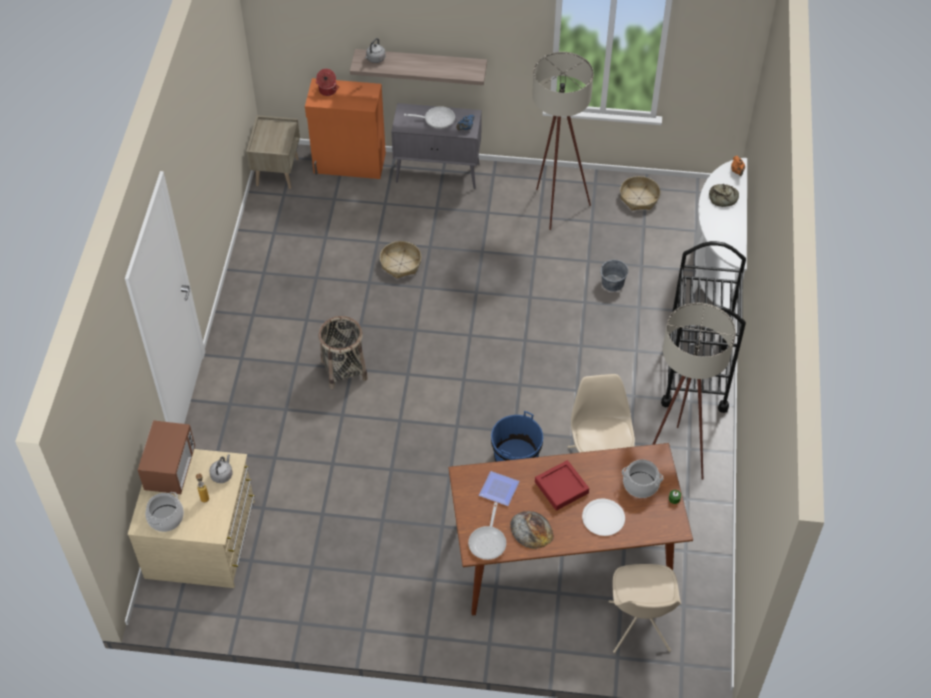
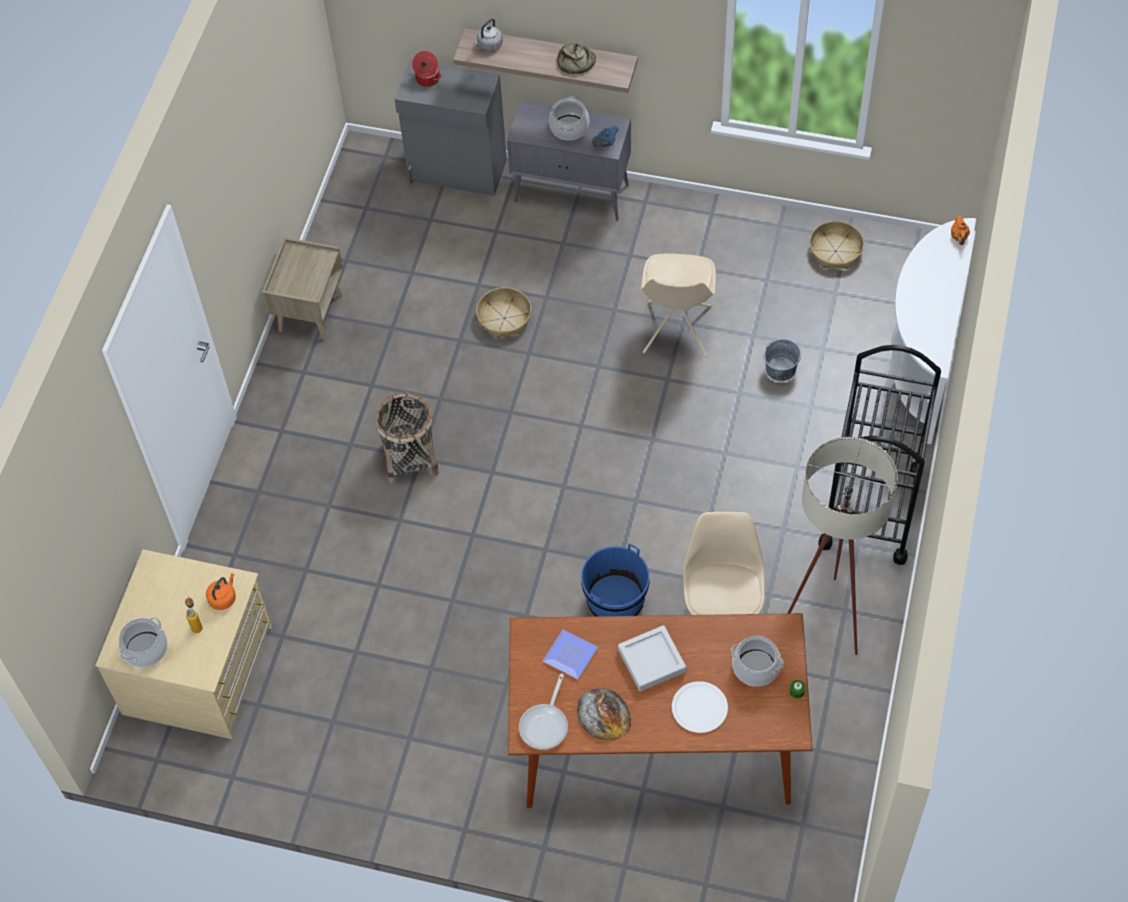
camera: 10 degrees right, 5 degrees up
microwave [137,420,195,494] -> none
grey kettle [209,454,233,483] -> orange kettle [206,573,236,610]
beige nightstand [246,115,300,189] -> beige nightstand moved to [262,237,343,340]
orange cabinet [305,78,386,179] -> grey cabinet [395,59,507,196]
frying pan [404,106,455,129] -> cooking pot [549,97,589,141]
beige floor lamp [532,52,593,230] -> none
red tray [535,460,589,511] -> grey tray [618,625,686,692]
beige chair [609,564,681,653] -> beige chair moved to [641,254,716,358]
bread [709,184,739,207] -> bread moved to [557,43,596,74]

